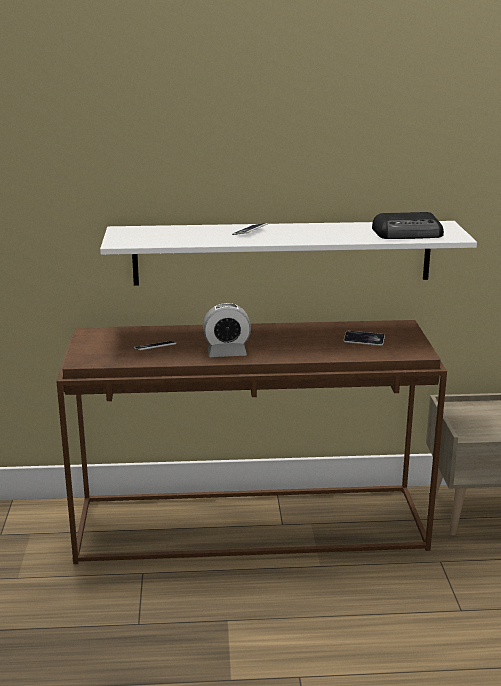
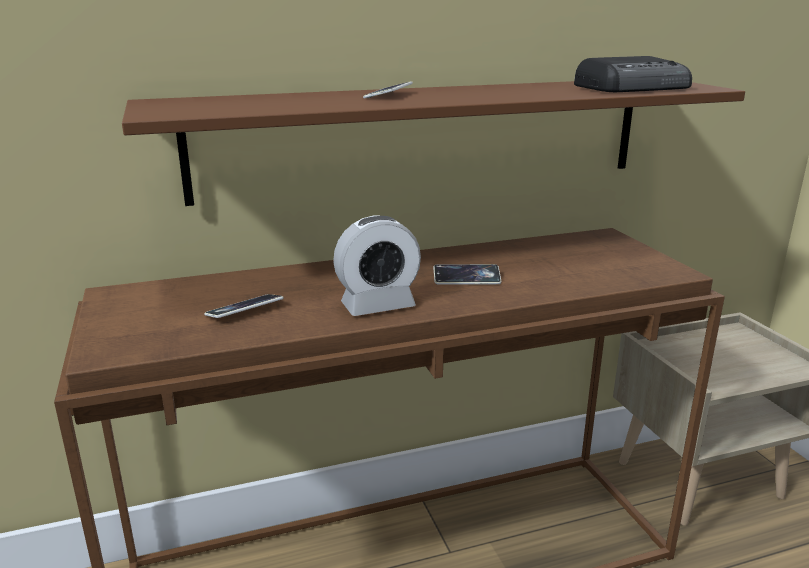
camera: 15 degrees left, 0 degrees up
white shelf [100,221,477,286] -> brown shelf [122,81,745,206]
phone [344,331,385,346] -> phone moved to [433,264,501,285]

